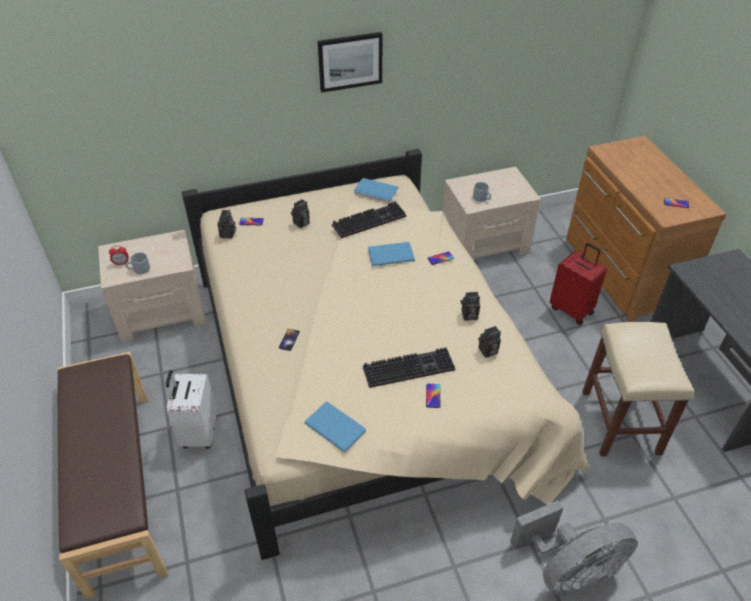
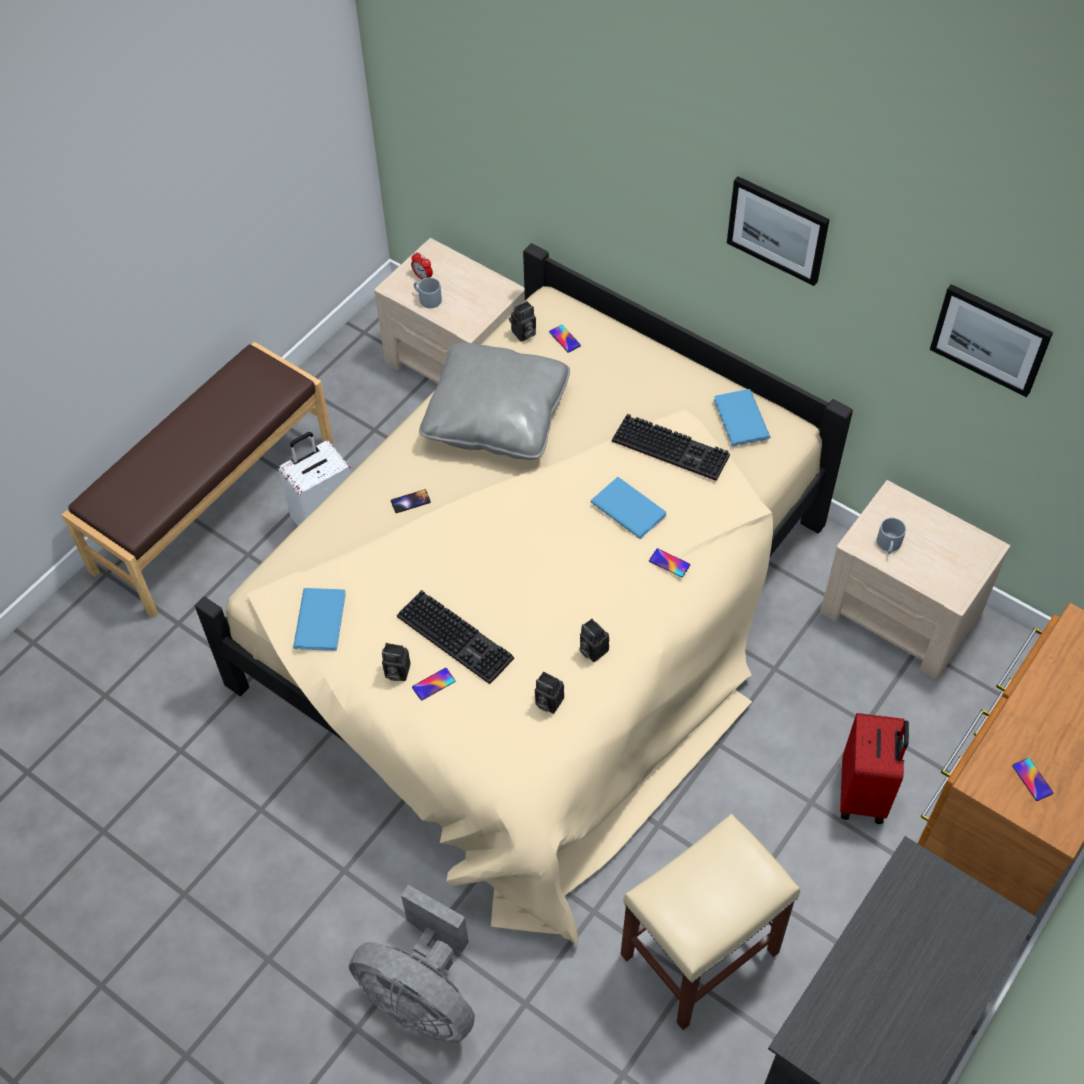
camera: 55 degrees right, 10 degrees up
camera [291,199,310,228] -> camera moved to [382,643,411,682]
none -> grey pillow [419,343,570,460]
none -> picture [930,284,1053,397]

